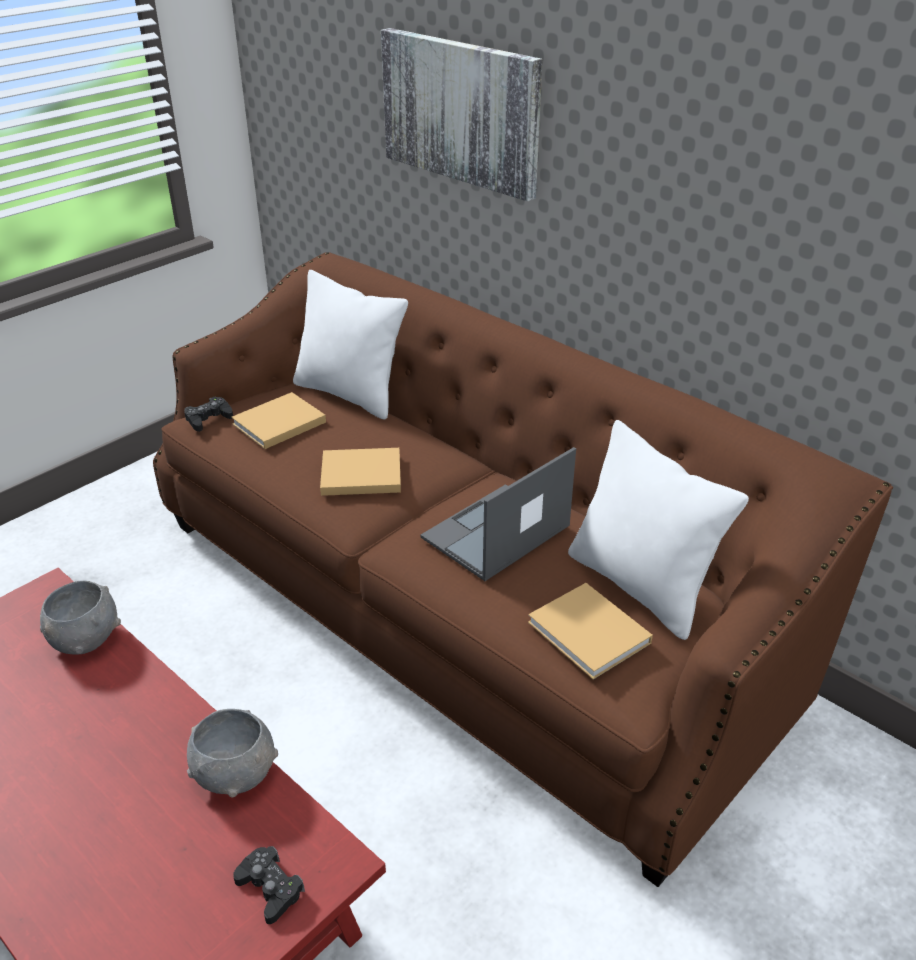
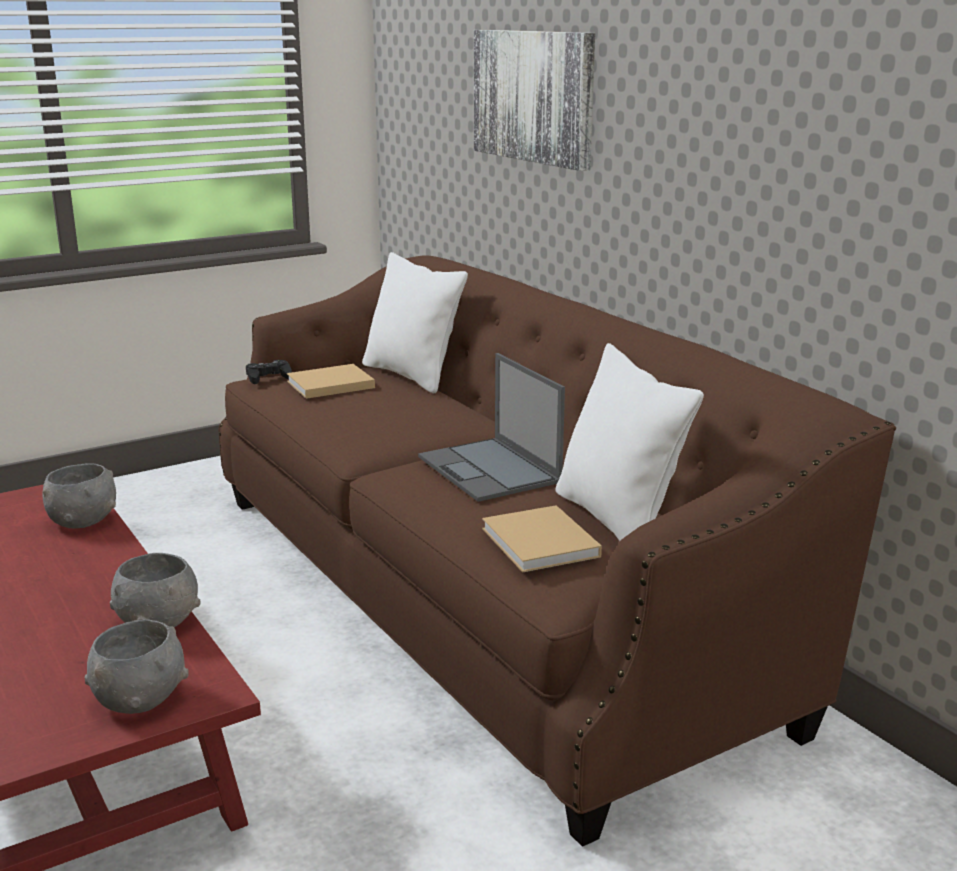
camera: 15 degrees right, 15 degrees down
black game controller [233,846,305,924] -> grey bowl [85,620,189,714]
beige book [320,448,401,496] -> none
laptop [421,447,576,581] -> laptop turned 90 degrees counterclockwise [418,353,565,502]

